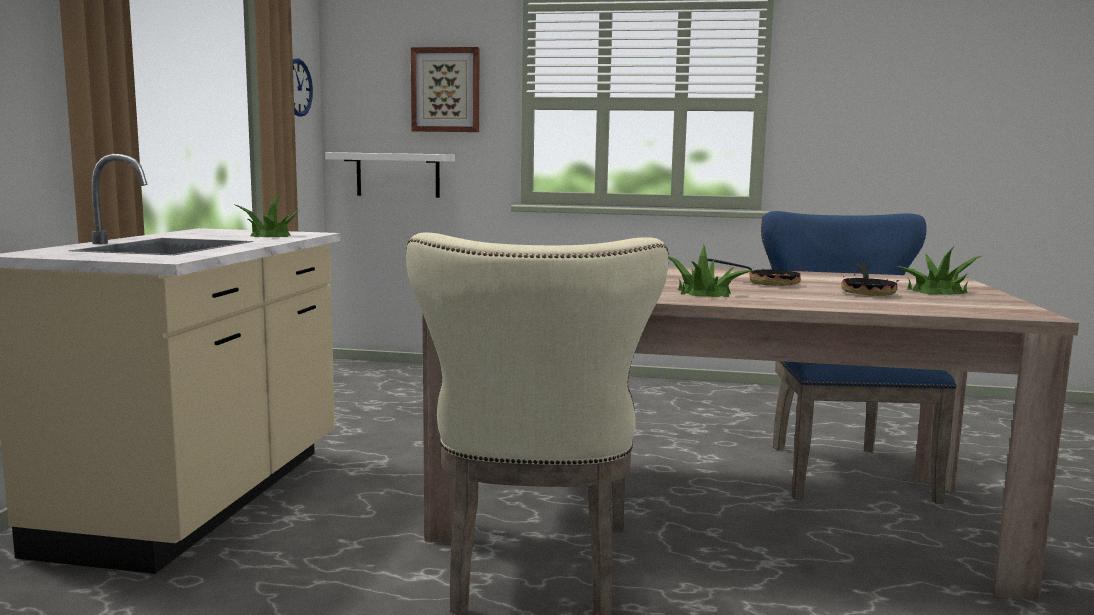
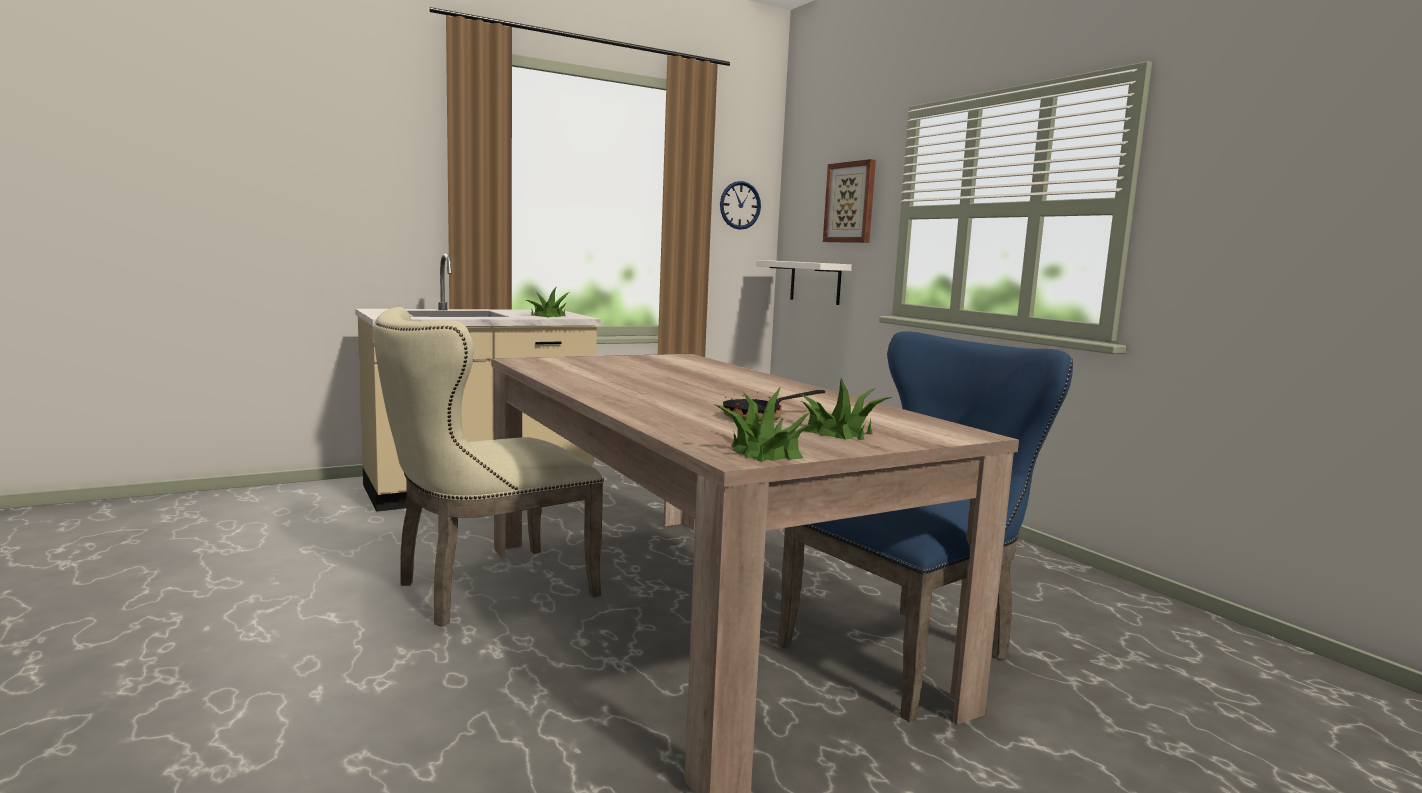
camera: 50 degrees right, 0 degrees up
potted plant [669,243,751,297] -> potted plant moved to [713,386,810,462]
frying pan [707,259,801,286] -> none

